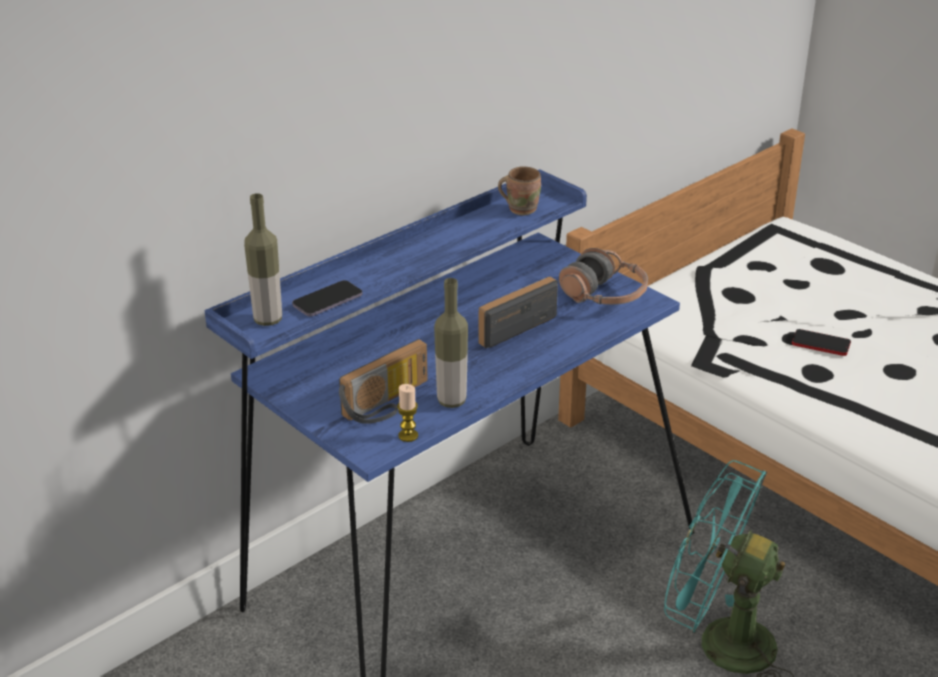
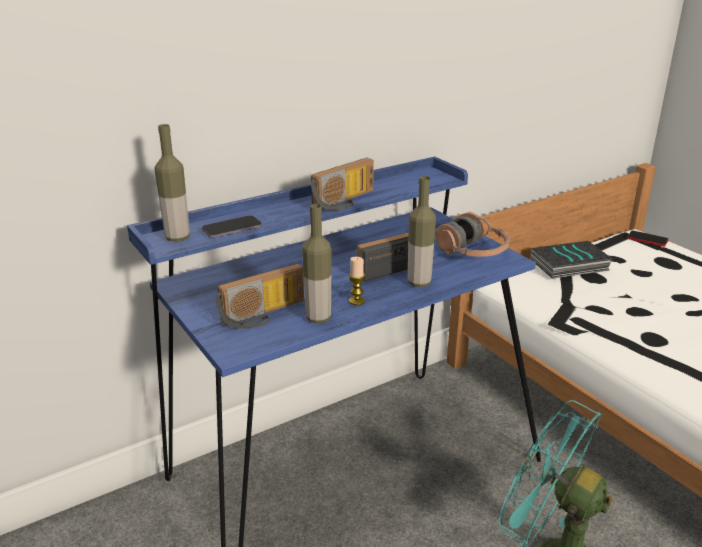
camera: 10 degrees right, 5 degrees down
candle [397,384,418,442] -> candle moved to [349,257,365,305]
brown mug [498,167,541,216] -> none
phone [792,329,851,356] -> phone moved to [627,231,669,247]
none -> radio [311,158,374,211]
none -> bottle [408,176,436,287]
none -> book [530,241,612,279]

